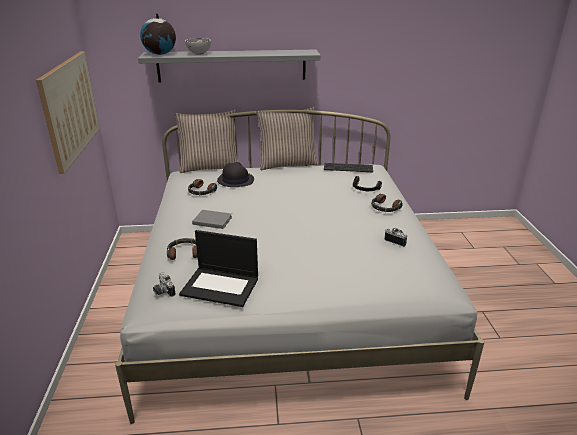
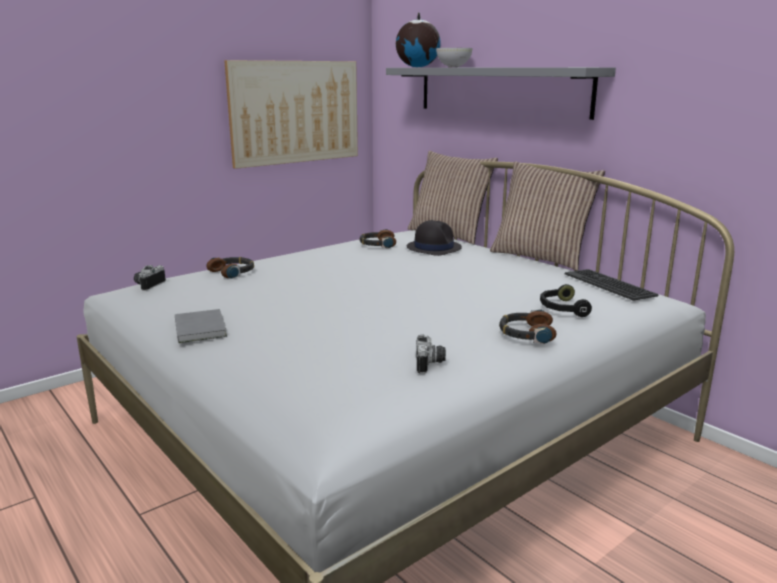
camera: 55 degrees right, 10 degrees down
laptop [179,230,258,307] -> none
grey book [192,210,232,229] -> grey book moved to [175,309,227,343]

